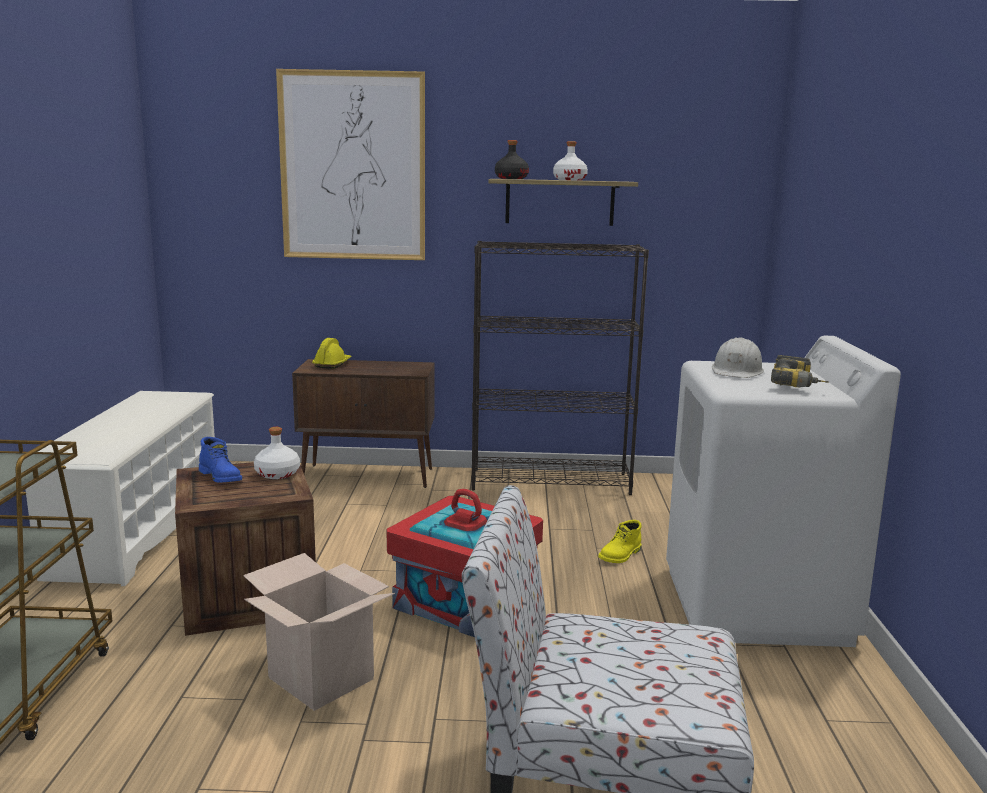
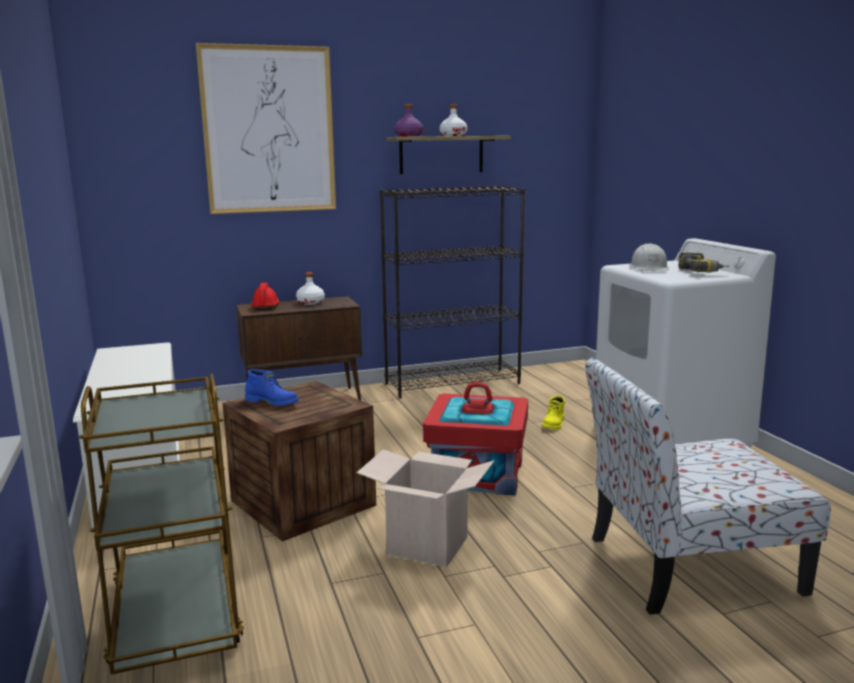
camera: 20 degrees left, 0 degrees up
white bottle [254,427,300,479] -> white bottle moved to [296,272,325,305]
yellow hard hat [312,338,352,369] -> red hard hat [251,283,280,310]
black bottle [495,140,529,179] -> purple bottle [395,104,423,137]

